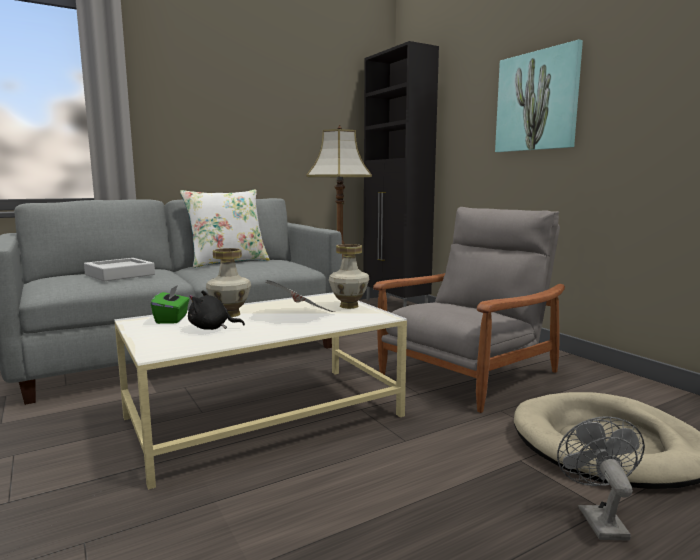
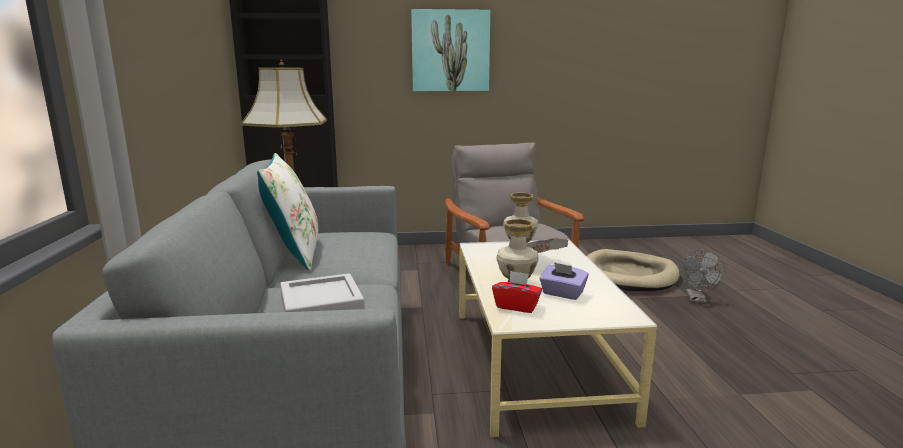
camera: 65 degrees left, 5 degrees up
green tissue box [151,285,190,324] -> red tissue box [492,271,542,313]
black plush toy [188,291,245,330] -> purple tissue box [539,262,589,300]
grey fan [557,416,645,541] -> grey fan turned 105 degrees counterclockwise [679,249,725,303]

